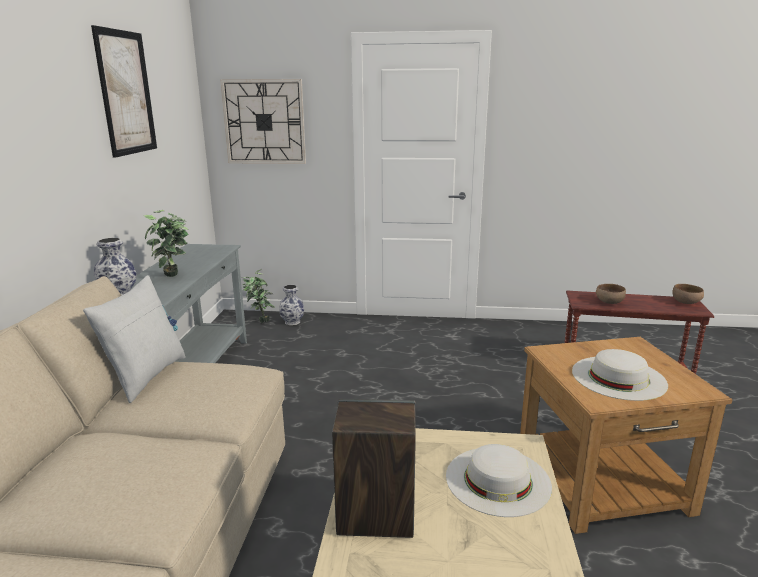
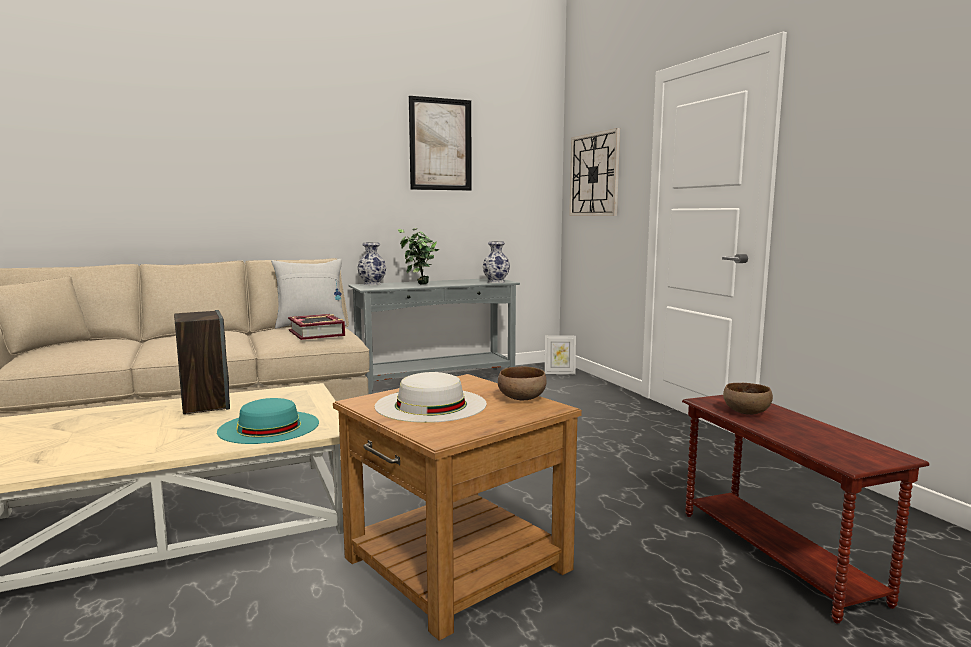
camera: 60 degrees right, 10 degrees down
potted plant [242,269,275,323] -> picture frame [545,335,576,374]
vase [279,285,304,325] -> vase moved to [483,241,510,283]
white hat [446,444,552,517] -> turquoise hat [217,398,319,444]
brown bowl [672,284,704,304] -> brown bowl moved to [498,366,546,400]
none -> book [288,314,345,340]

